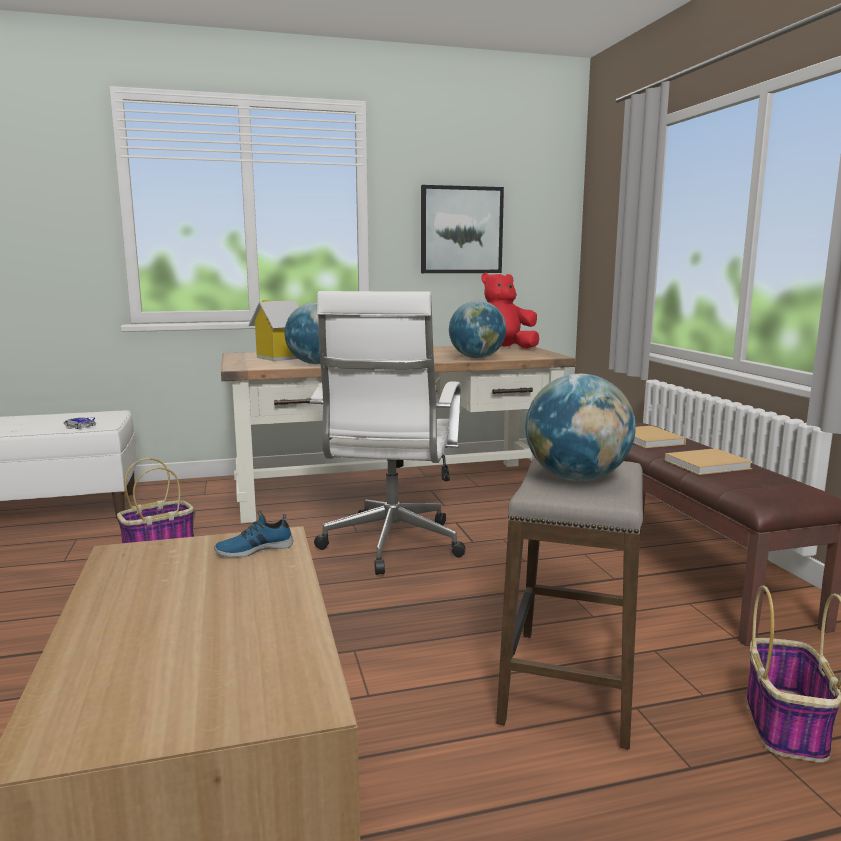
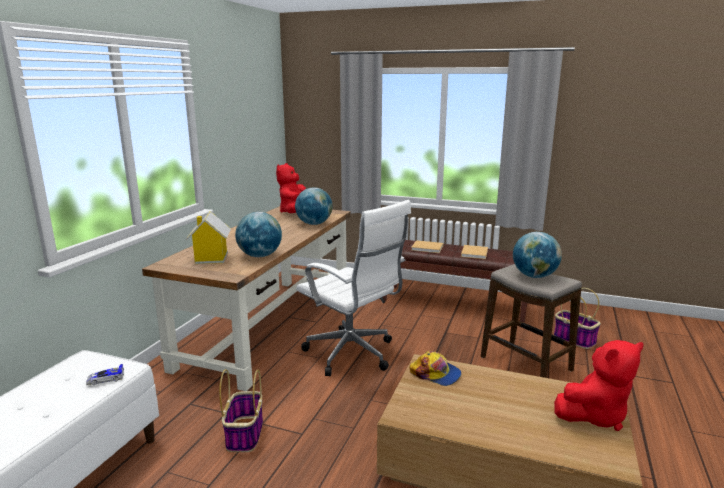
camera: 55 degrees left, 5 degrees up
shoe [214,510,293,557] -> cap [409,351,461,386]
picture [421,185,504,273] -> none
none -> red plush toy [554,340,644,431]

